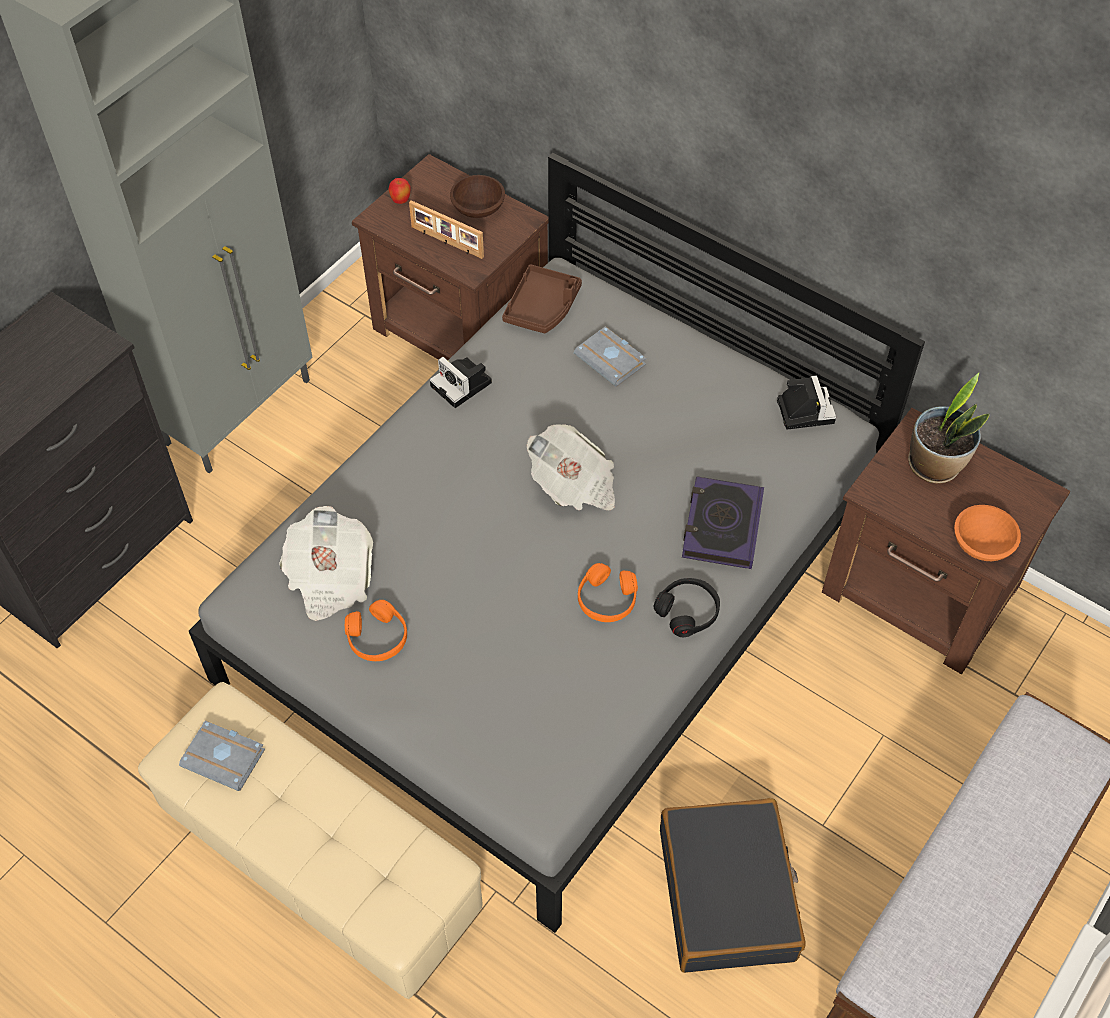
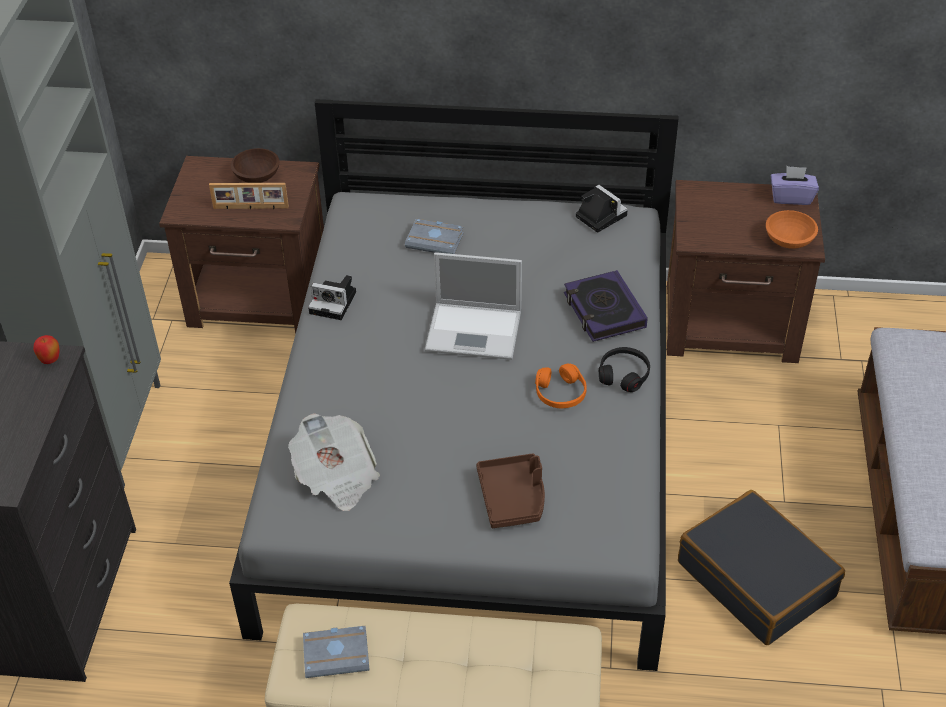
camera: 30 degrees left, 10 degrees down
orange headphones [345,600,407,661] -> none
apple [388,178,411,204] -> apple moved to [33,335,60,364]
brown tray [502,264,582,333] -> brown tray moved to [476,453,545,528]
newspaper [527,424,615,511] -> laptop [425,252,522,360]
potted plant [908,373,990,484] -> none
none -> purple tissue box [771,166,819,205]

